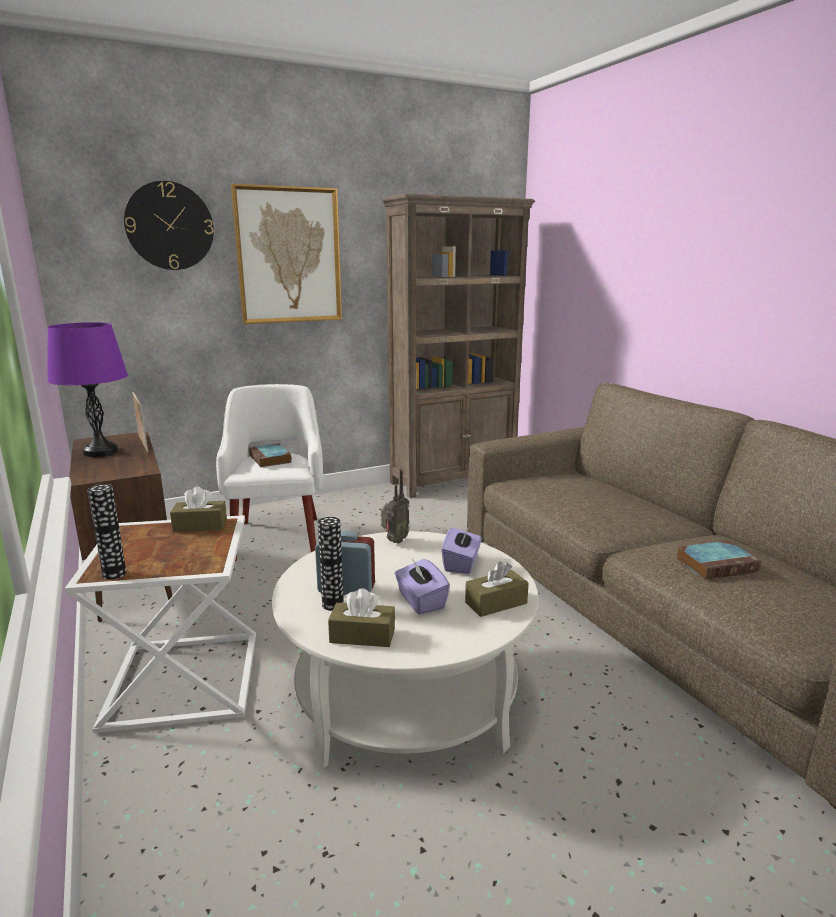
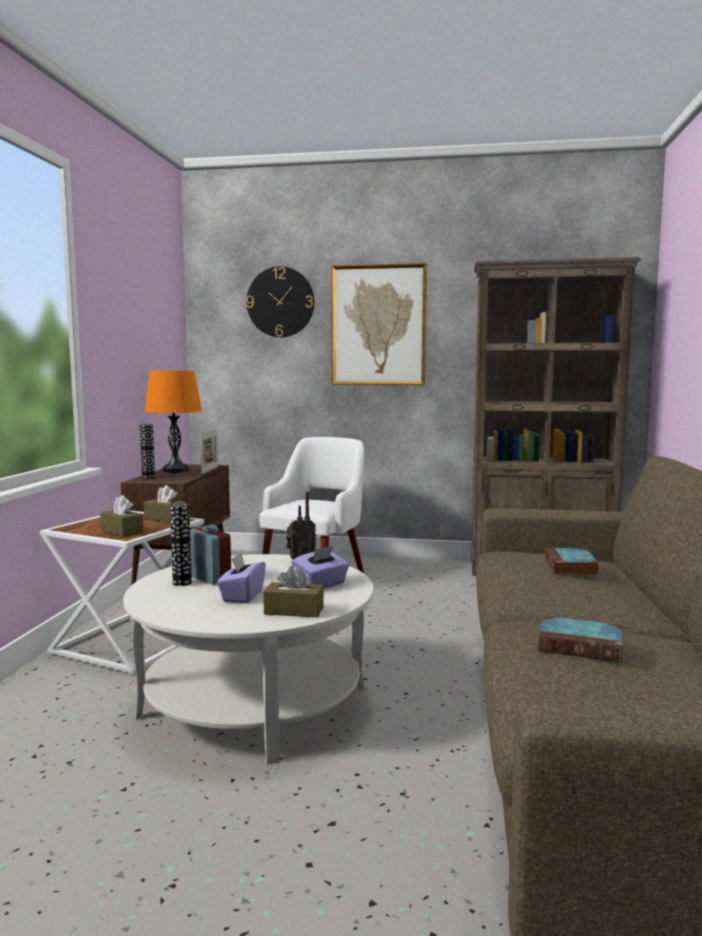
camera: 35 degrees right, 10 degrees down
purple table lamp [47,322,128,457] -> orange table lamp [144,371,202,473]
vase [87,484,126,580] -> vase moved to [140,424,155,479]
book [249,443,292,467] -> book moved to [545,548,599,575]
brown tissue box [328,589,395,647] -> brown tissue box moved to [100,495,143,537]

